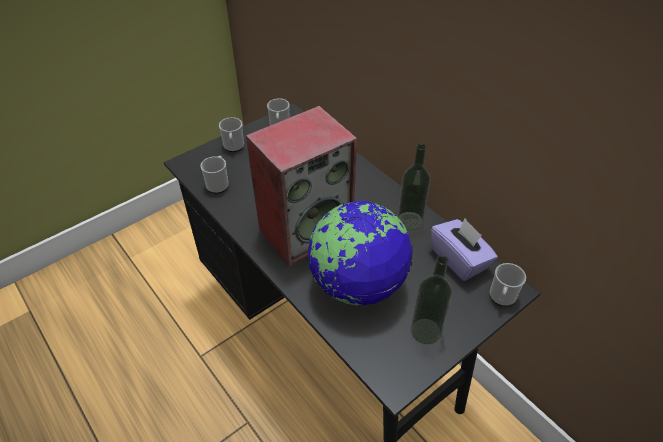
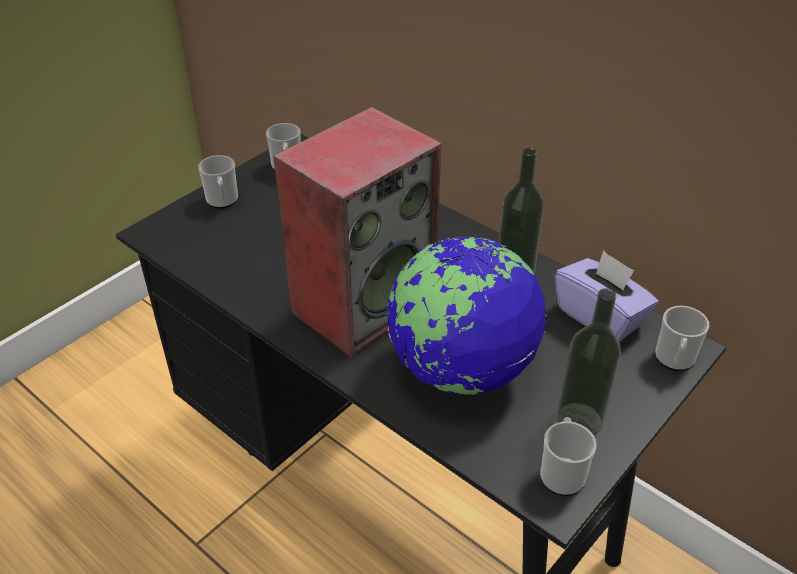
camera: 10 degrees left, 5 degrees down
mug [201,156,229,194] -> mug moved to [540,417,597,496]

